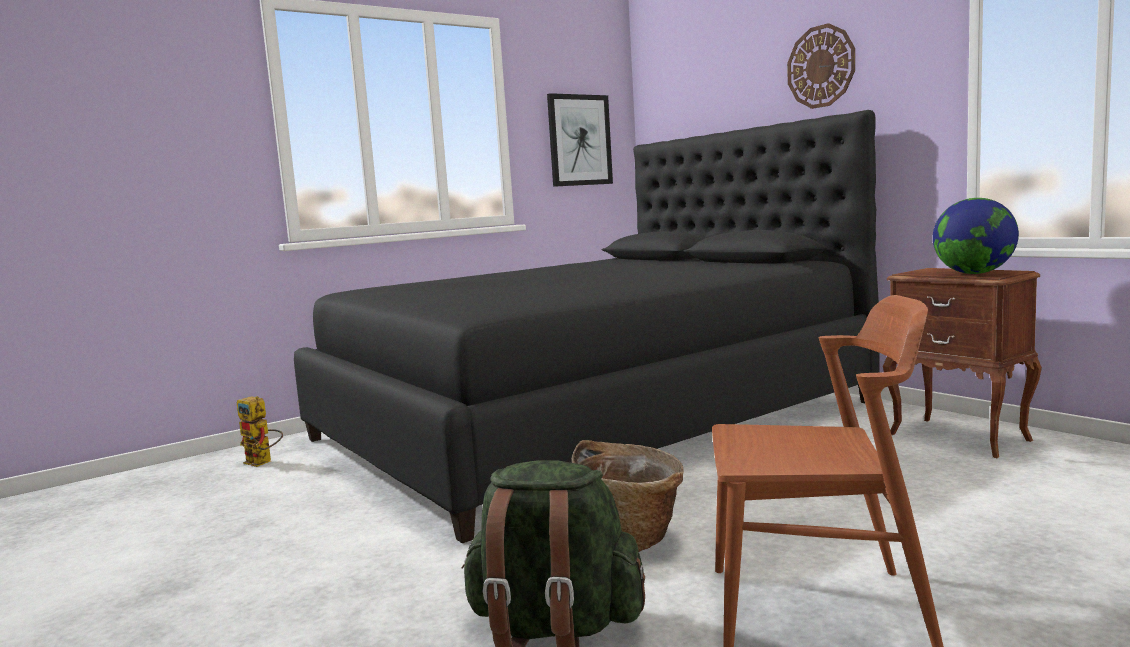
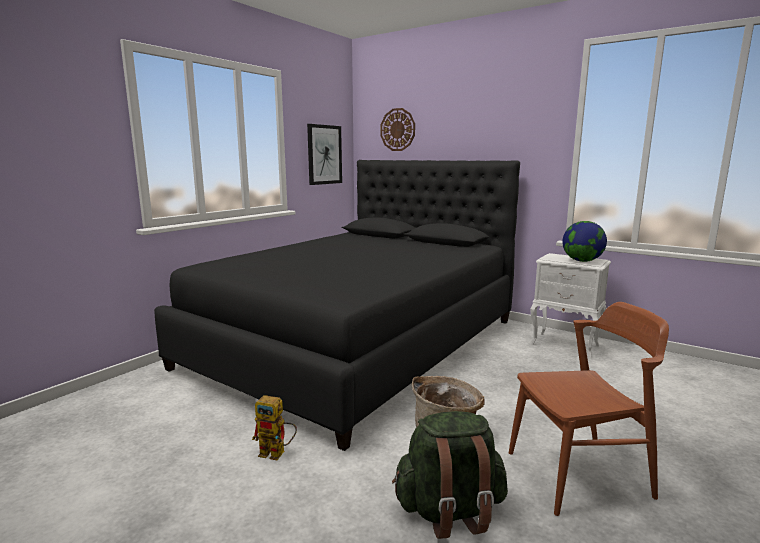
camera: 20 degrees left, 5 degrees up
toy robot [237,396,283,467] -> toy robot moved to [252,395,297,460]
wall clock [787,23,855,109] -> wall clock moved to [380,108,415,151]
brown nightstand [883,268,1042,459] -> white nightstand [530,253,611,359]

